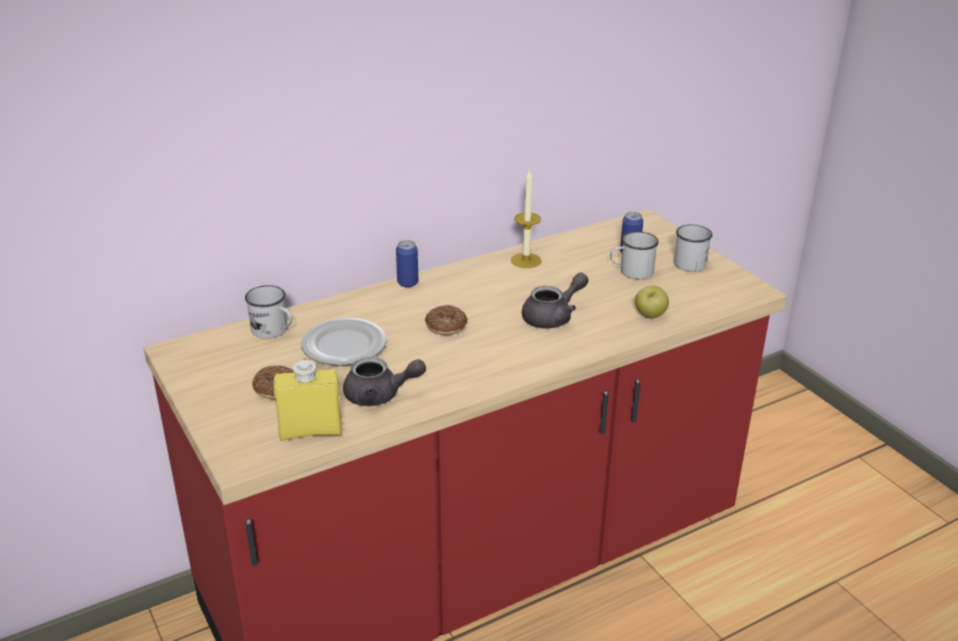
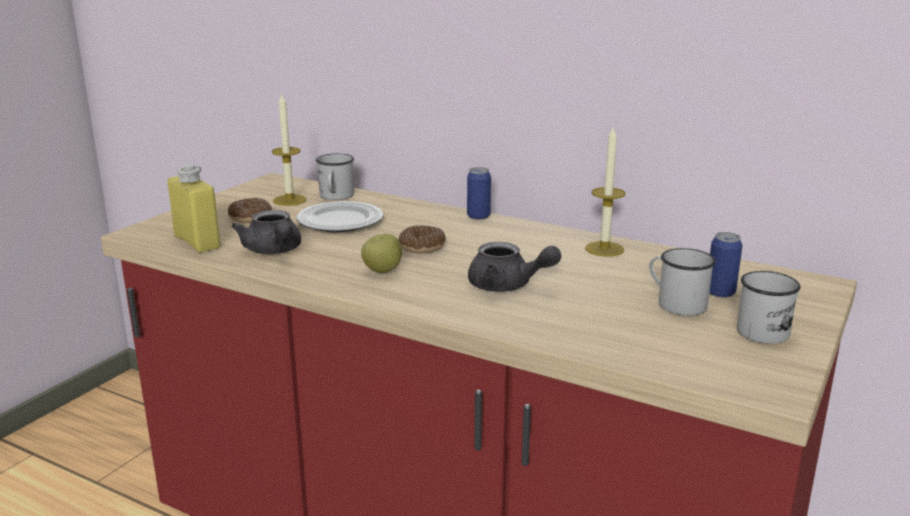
camera: 60 degrees right, 10 degrees down
apple [635,285,669,318] -> apple moved to [361,234,402,273]
none -> candle [272,93,307,206]

